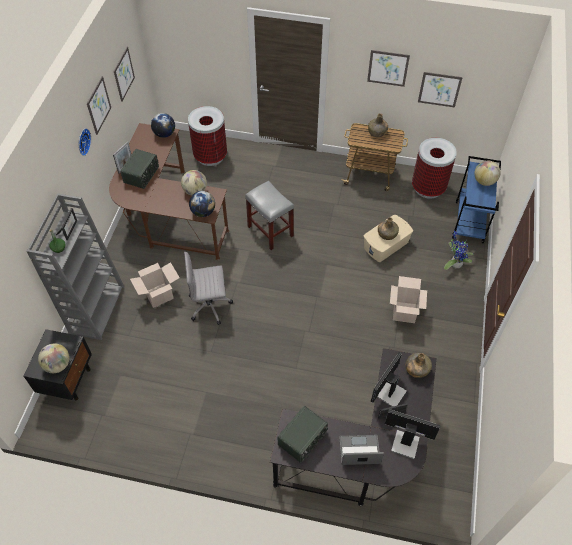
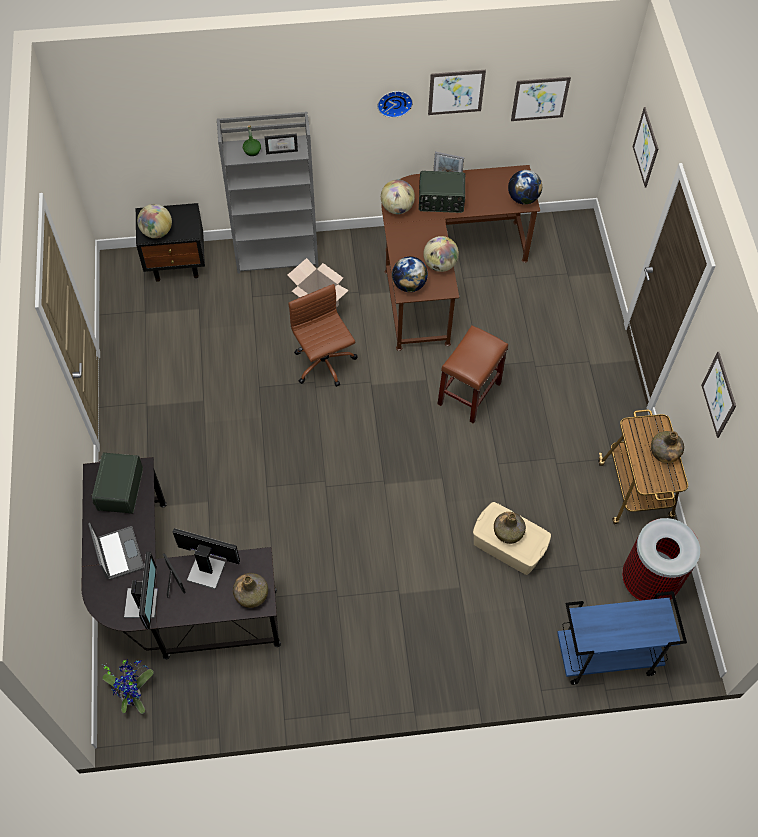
camera: 70 degrees right, 5 degrees up
grey office chair [184,252,233,325] -> brown office chair [288,284,358,387]
trash can [188,106,227,166] -> none
grey stool [245,181,294,250] -> brown stool [437,326,508,424]
radio [278,406,328,463] -> radio turned 75 degrees clockwise [91,452,143,514]
cardboard box [390,276,427,323] -> none
picture [418,72,463,108] -> picture moved to [632,107,659,188]
potted plant [444,231,474,270] -> potted plant moved to [102,660,154,714]
globe [474,161,501,186] -> globe moved to [381,179,415,214]

